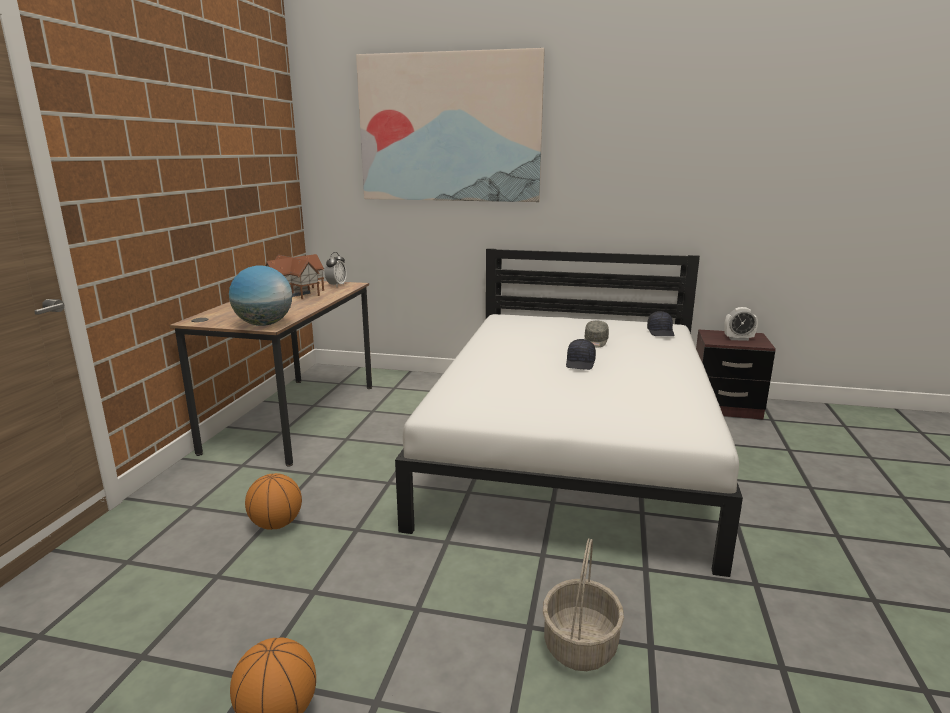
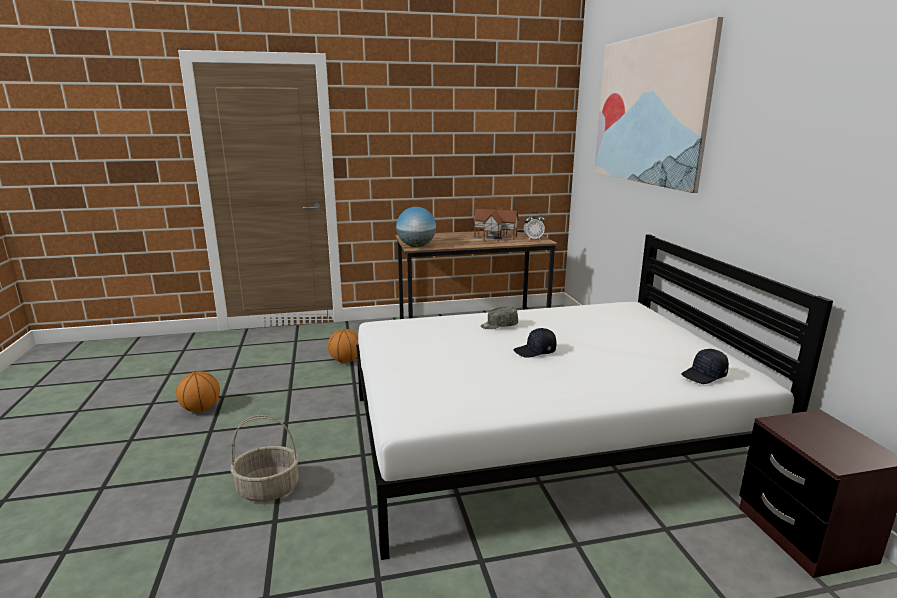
camera: 65 degrees right, 0 degrees up
grey cap [585,321,609,348] -> grey cap moved to [481,306,518,329]
alarm clock [724,307,758,341] -> none

